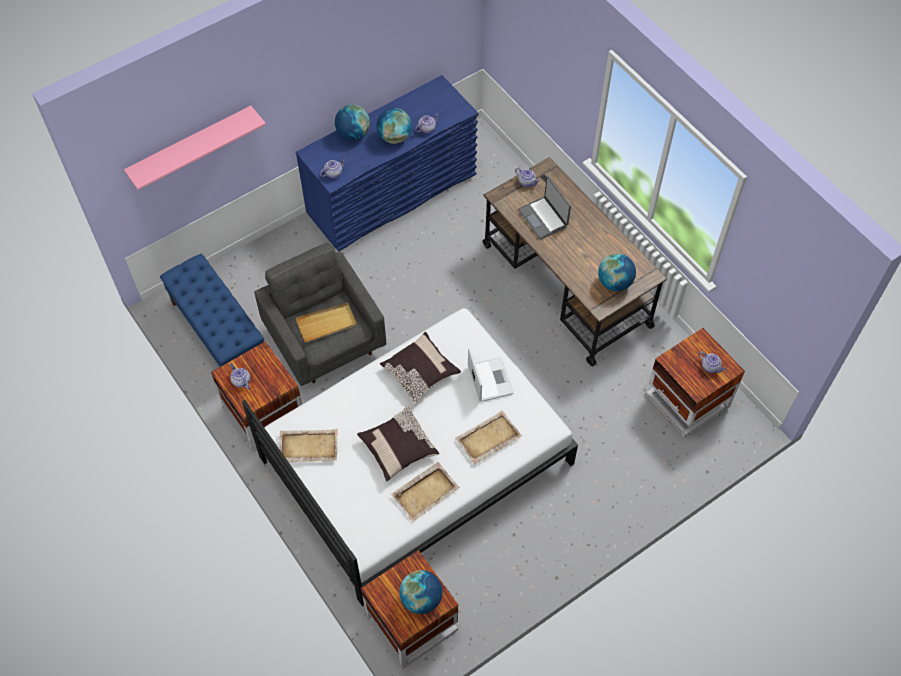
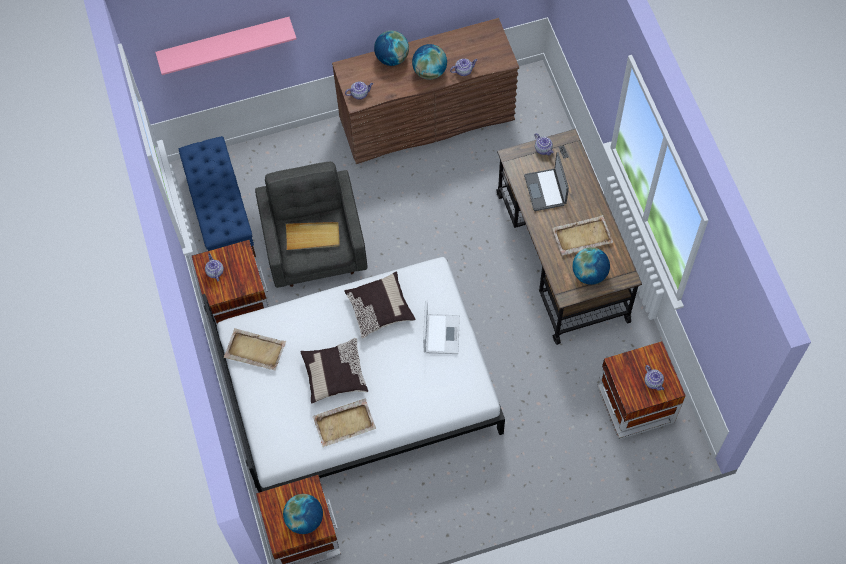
camera: 20 degrees right, 5 degrees up
blue dresser [296,75,478,251] -> brown dresser [332,18,519,164]
beige tray [455,410,522,465] -> beige tray moved to [552,215,613,256]

